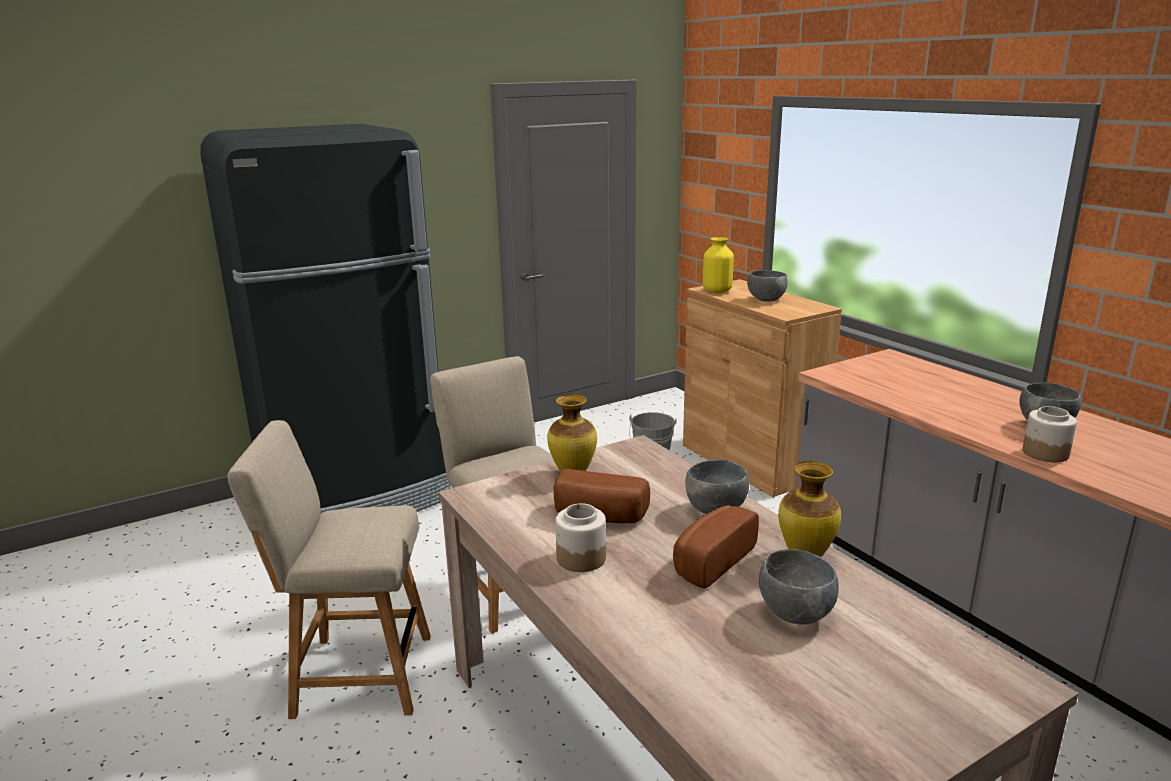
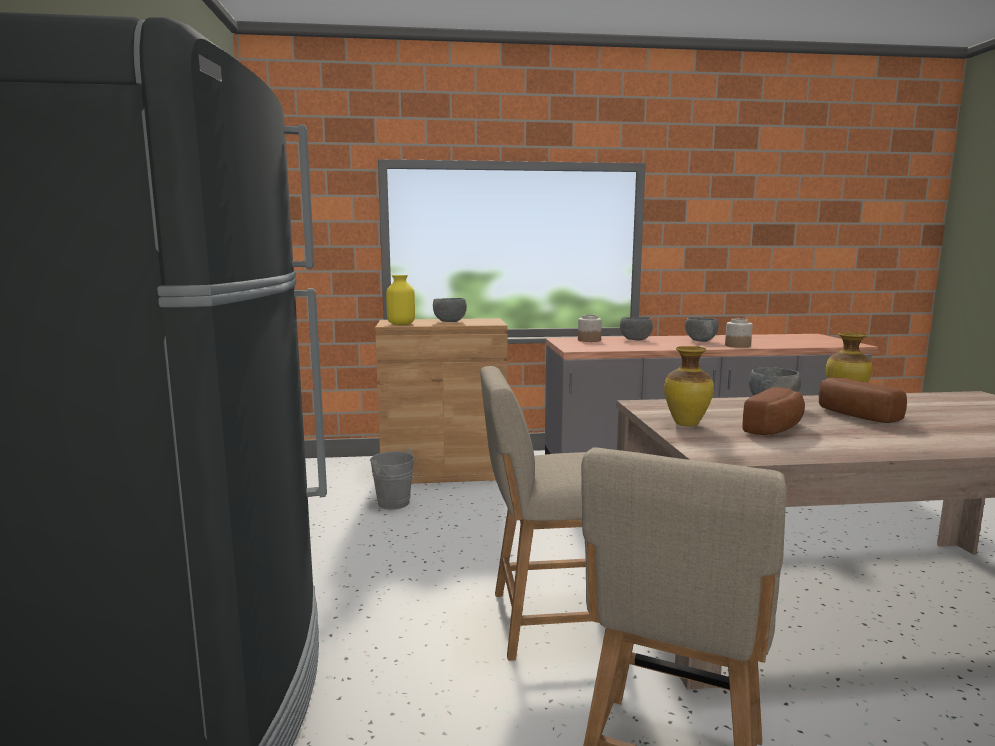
camera: 65 degrees left, 10 degrees down
jar [555,503,606,572] -> jar moved to [578,315,602,342]
grey bowl [759,549,839,624] -> grey bowl moved to [620,317,653,341]

